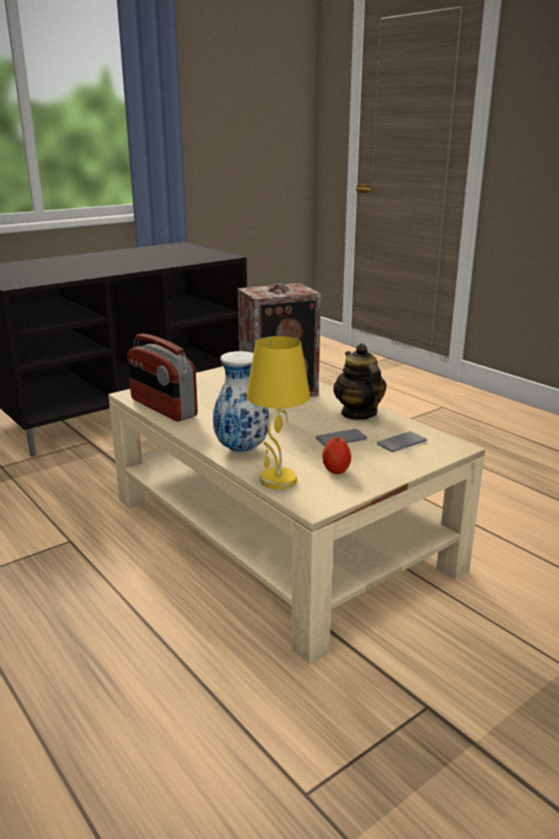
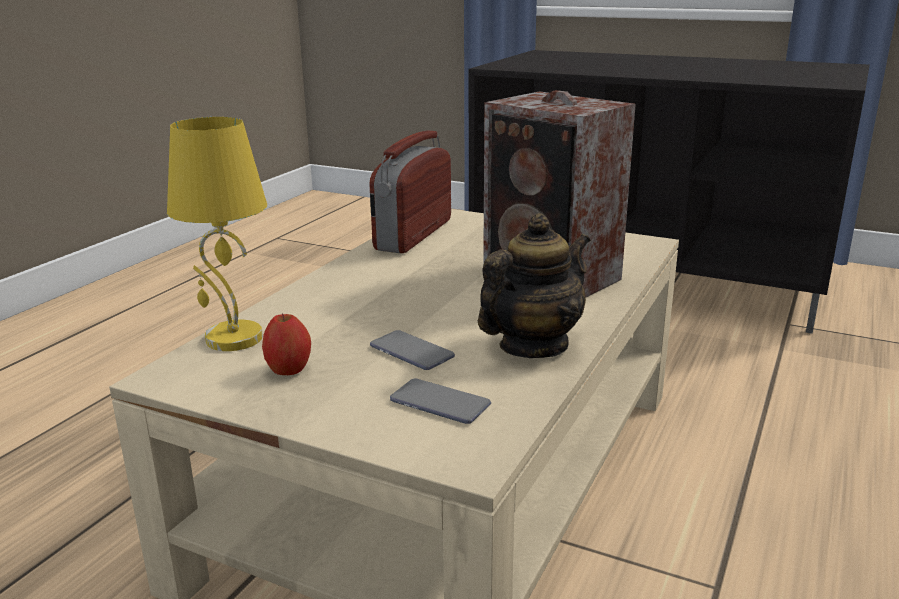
camera: 65 degrees right, 0 degrees up
vase [213,351,269,453] -> none

